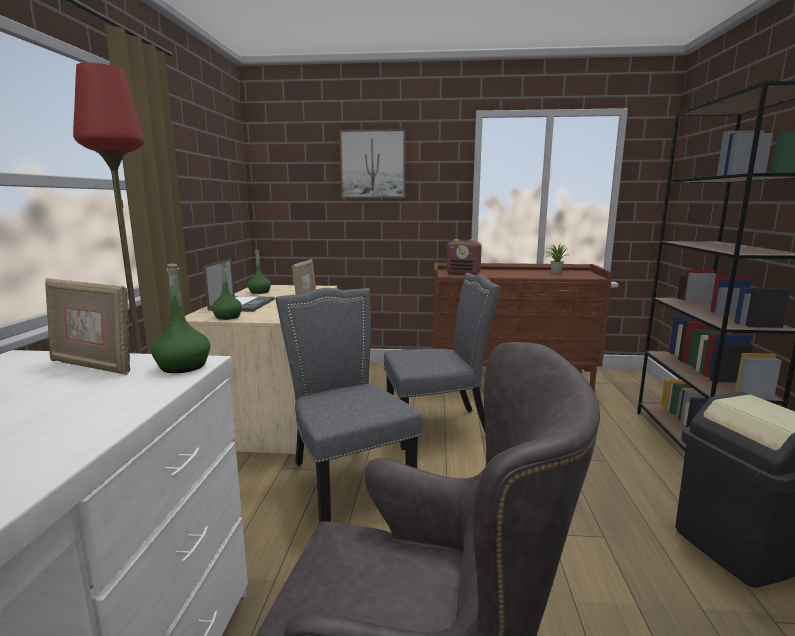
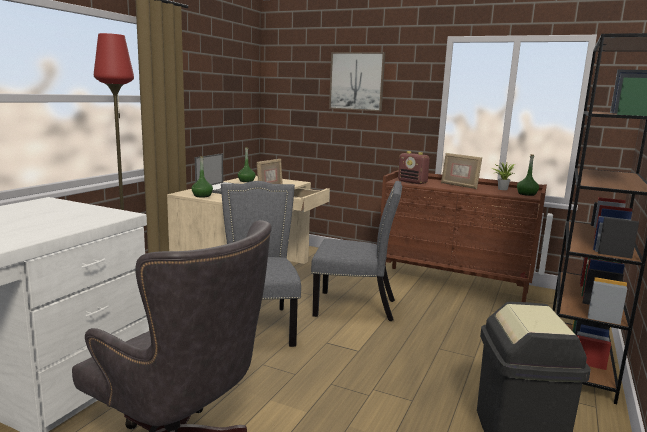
camera: 20 degrees right, 0 degrees up
picture frame [45,278,130,375] -> picture frame moved to [441,153,482,189]
green bottle [151,264,211,373] -> green bottle moved to [517,154,539,196]

